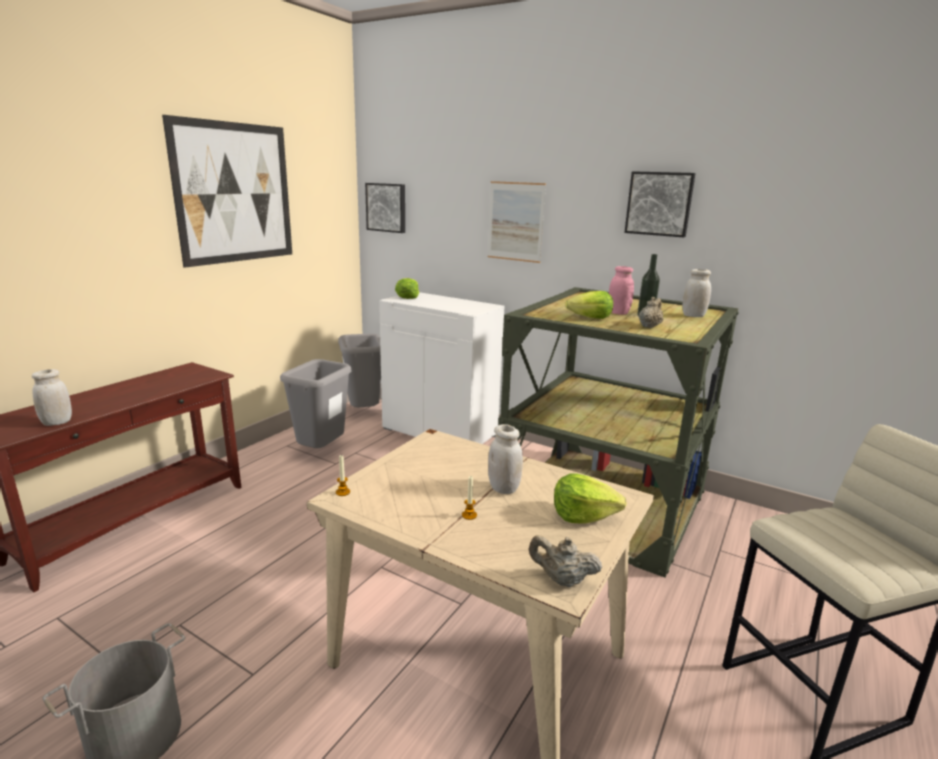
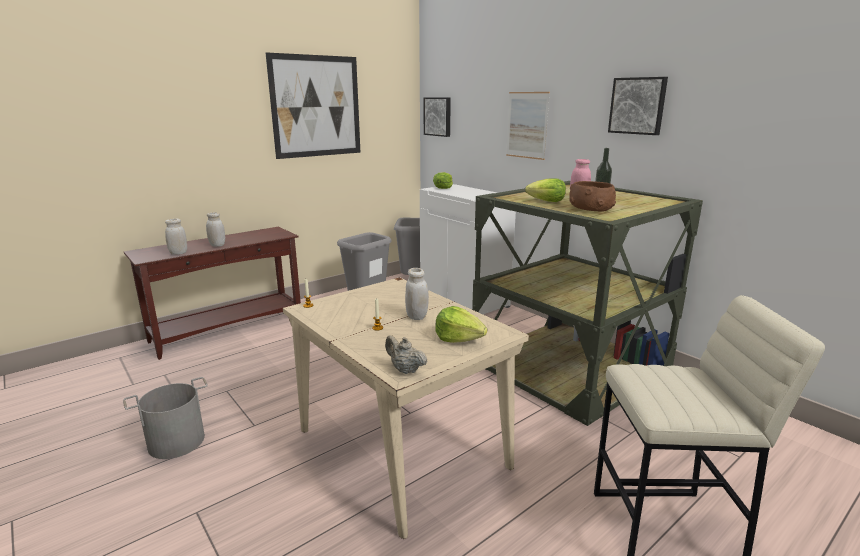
camera: 20 degrees right, 0 degrees up
beige teapot [639,297,663,328] -> brown bowl [569,181,616,211]
white jar [682,269,711,317] -> white jar moved to [206,212,225,247]

